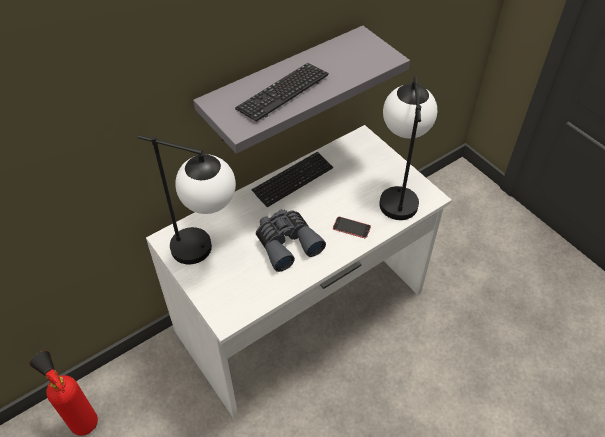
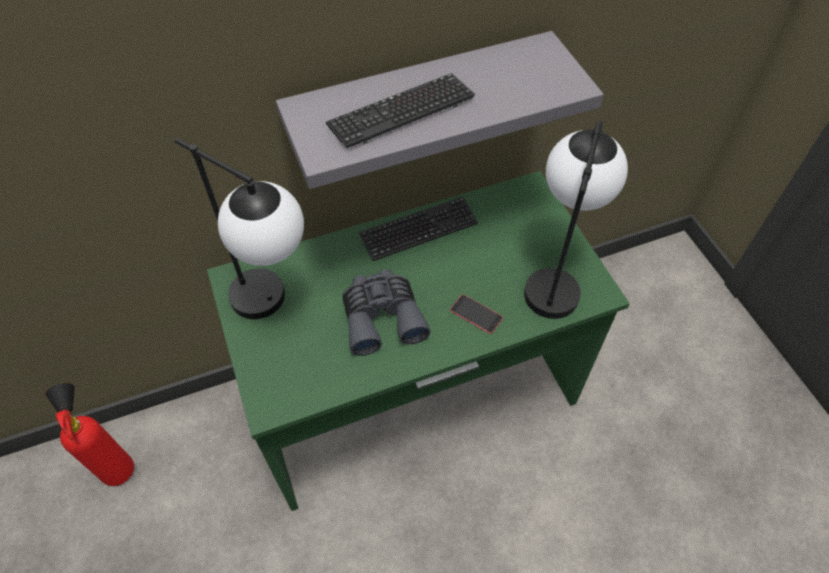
camera: 15 degrees right, 5 degrees up
white desk [146,125,452,418] -> green desk [207,171,630,511]

